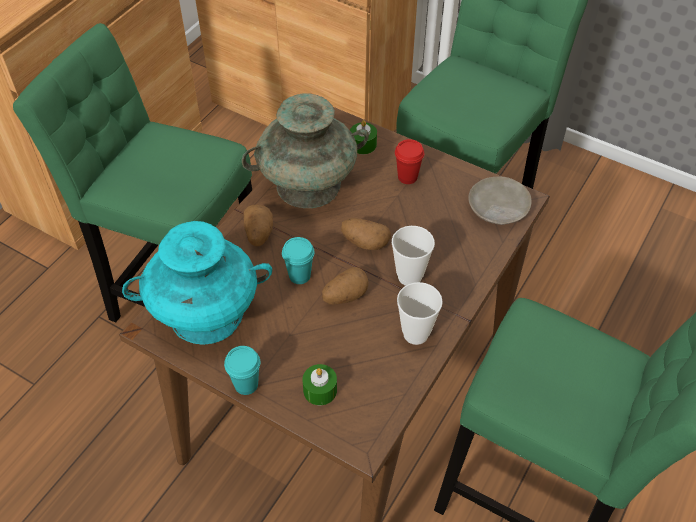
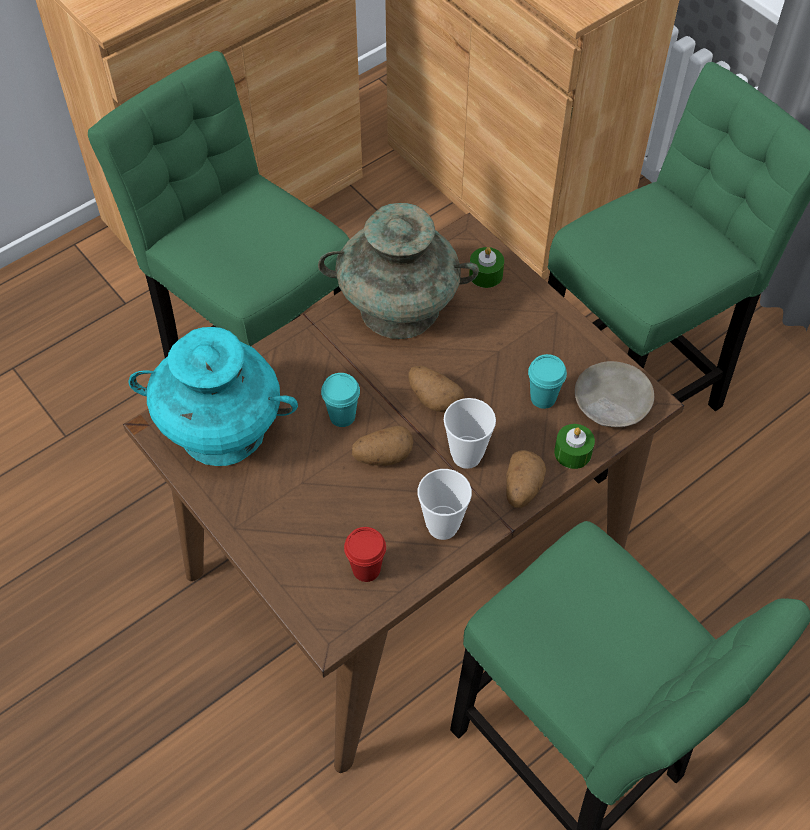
camera: 20 degrees right, 5 degrees up
turquoise cup [224,346,260,395] -> turquoise cup moved to [528,354,567,409]
potato [244,204,273,247] -> potato moved to [506,450,546,508]
green candle [303,364,337,405] -> green candle moved to [554,424,595,469]
red cup [395,139,424,184] -> red cup moved to [344,527,386,582]

